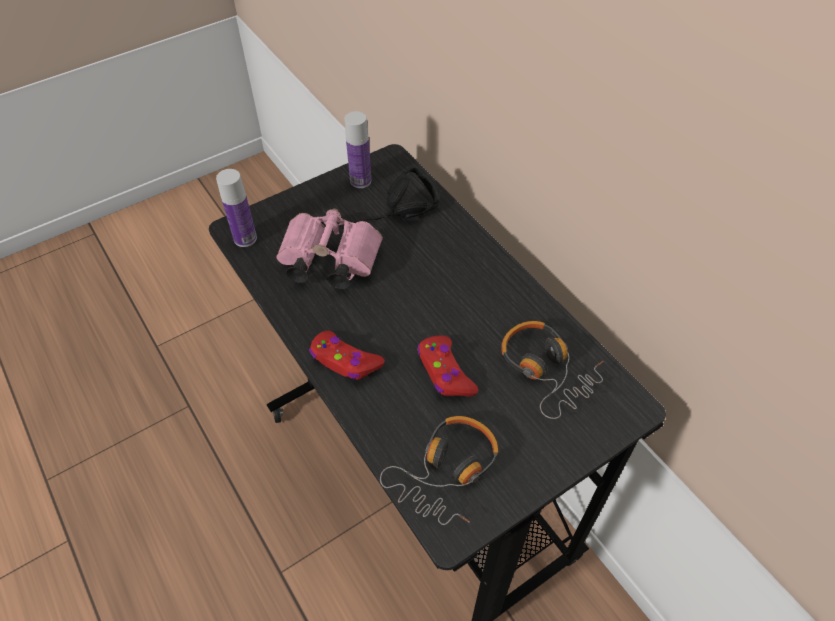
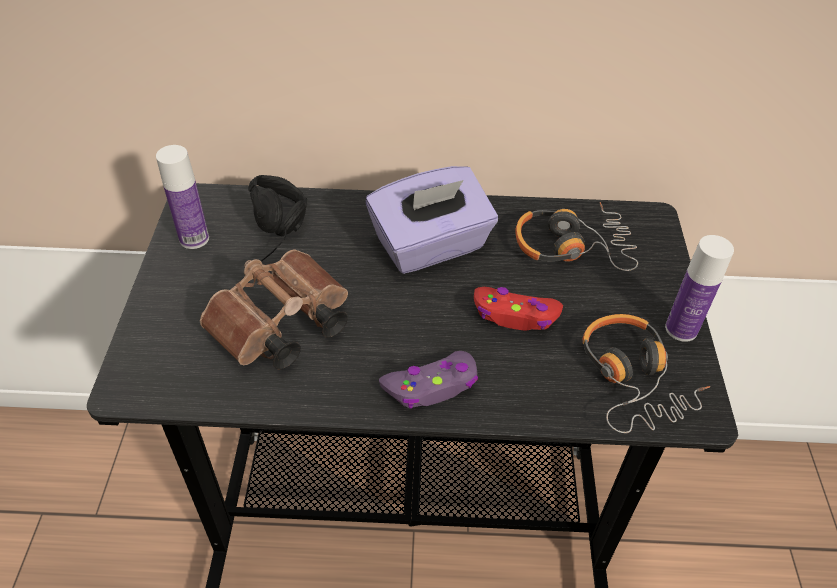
camera: 55 degrees left, 5 degrees down
bottle [216,169,257,247] -> bottle moved to [665,235,734,342]
pink binoculars [277,208,383,290] -> brown binoculars [200,250,348,370]
red game controller [309,331,385,380] -> purple game controller [379,351,478,409]
none -> purple tissue box [366,166,498,274]

